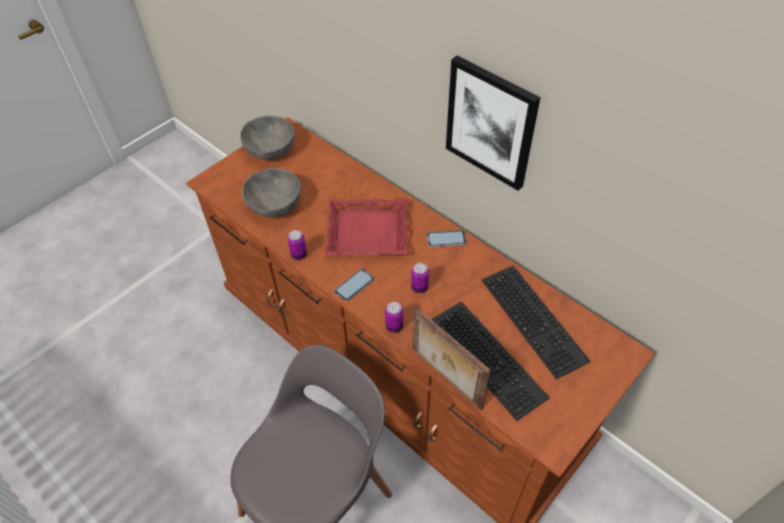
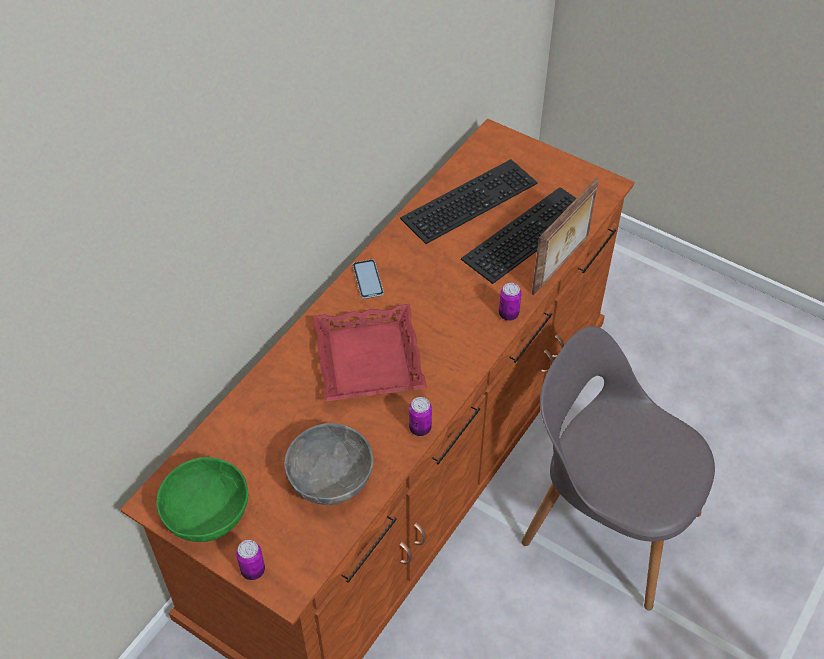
camera: 100 degrees left, 0 degrees up
grey bowl [240,116,295,160] -> green bowl [156,457,249,542]
phone [334,269,374,302] -> none
can [411,263,429,293] -> can moved to [236,540,265,580]
picture [446,56,540,191] -> none

